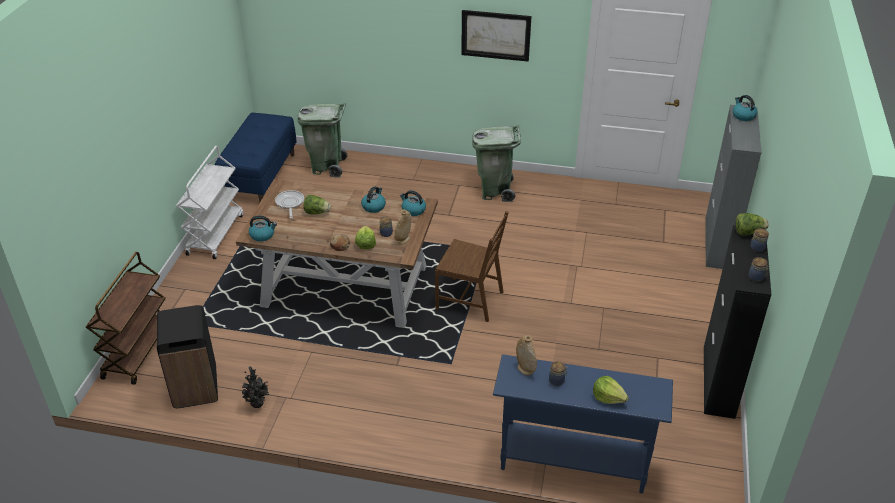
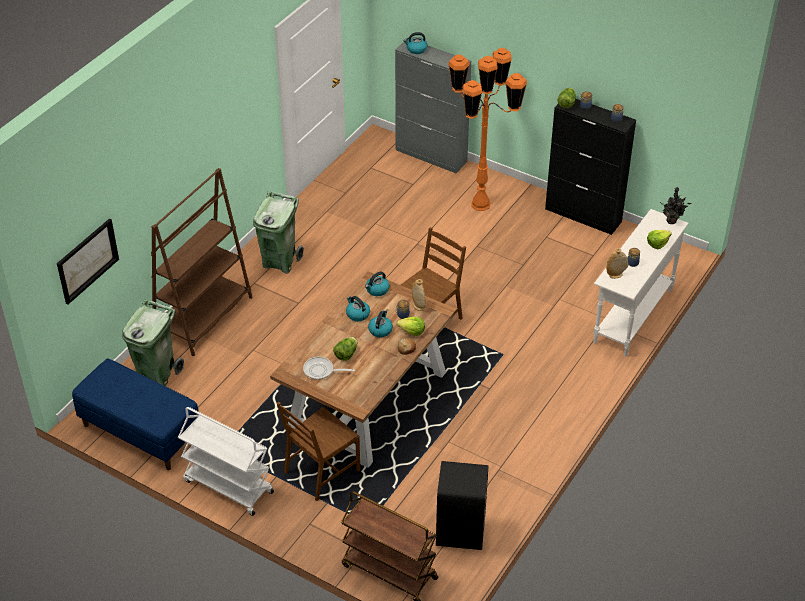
camera: 70 degrees left, 5 degrees up
potted plant [242,366,270,408] -> potted plant moved to [660,187,691,224]
kettle [249,215,277,242] -> kettle moved to [368,310,393,337]
picture [461,10,532,62] -> picture moved to [57,218,119,305]
blue console table [493,354,673,493] -> white console table [593,209,689,356]
none -> brown bookcase [151,168,253,356]
none -> brown chair [277,402,360,501]
none -> orange floor lamp [448,48,527,211]

